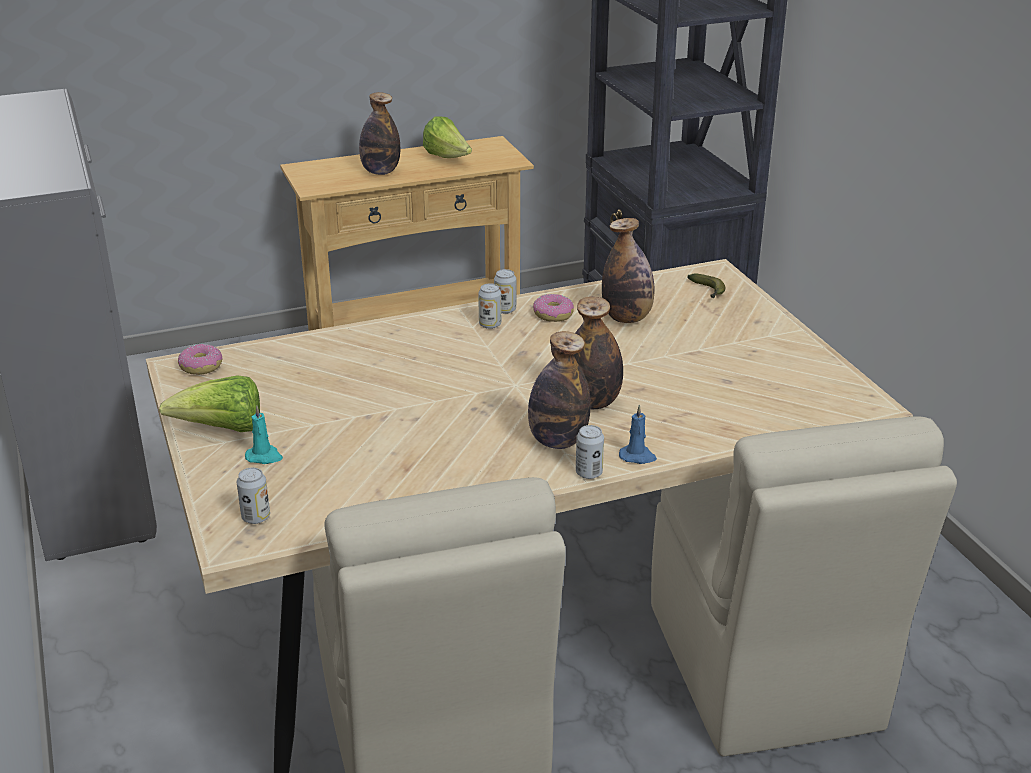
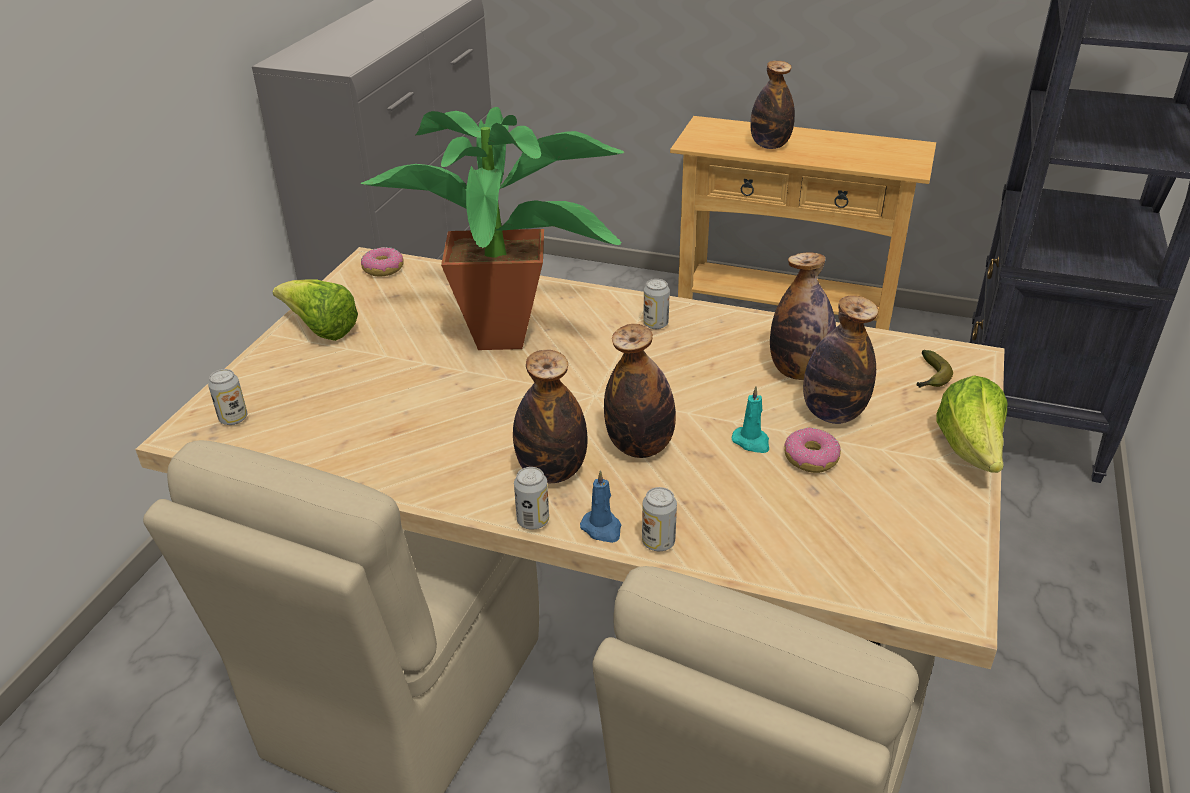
camera: 40 degrees right, 5 degrees up
turquoise candle [245,405,283,464] -> turquoise candle moved to [732,386,769,453]
lettuce [423,116,472,158] -> lettuce moved to [936,375,1007,473]
can [494,269,516,314] -> can moved to [642,487,677,551]
donut [533,294,574,322] -> donut moved to [784,428,841,473]
none -> potted plant [361,107,624,350]
none -> bottle [803,295,878,424]

